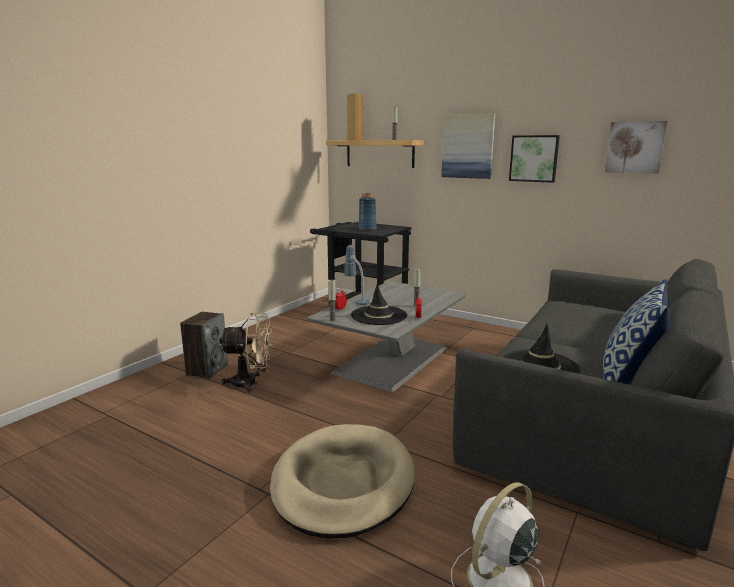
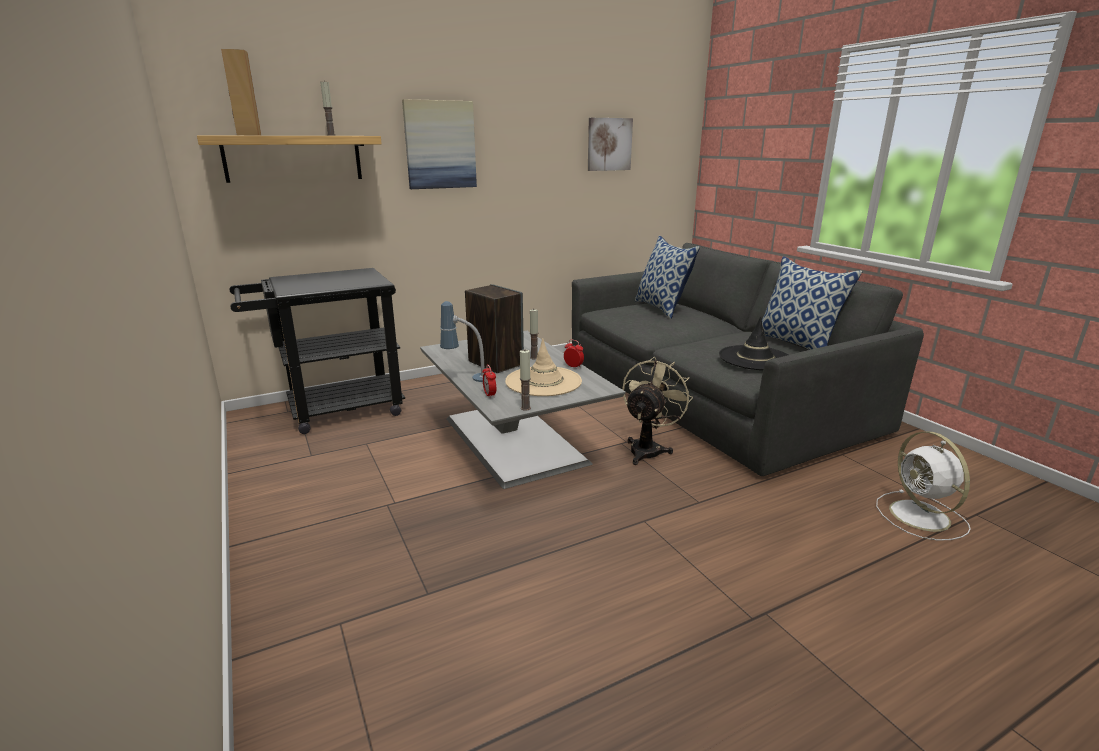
camera: 60 degrees left, 5 degrees up
speaker [180,312,228,379] -> speaker moved to [465,284,524,373]
beige fan [219,312,272,392] -> beige fan moved to [622,357,693,465]
beige dog bed [270,424,415,539] -> none
black hat [351,283,407,325] -> beige hat [505,338,582,396]
blue vase [358,193,377,231] -> none
picture [509,135,560,183] -> none
none -> pillow [635,236,700,319]

